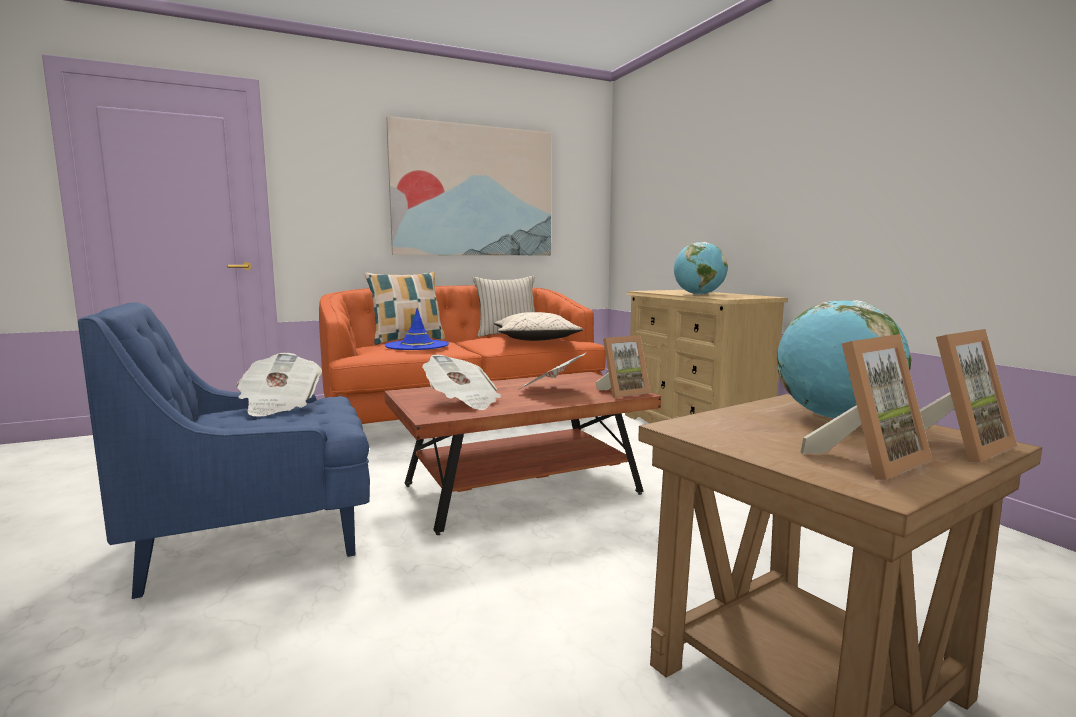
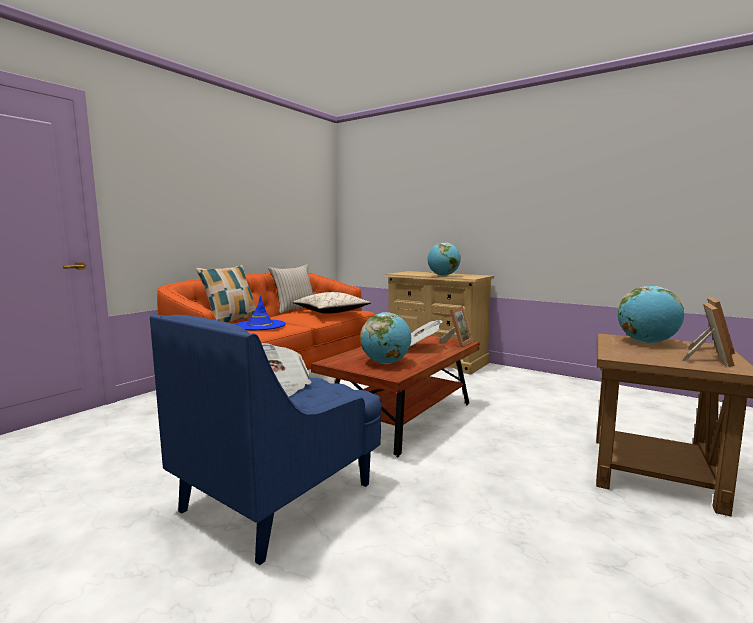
camera: 30 degrees left, 0 degrees up
picture [386,116,551,255] -> none
newspaper [422,355,501,410] -> globe [360,312,411,364]

